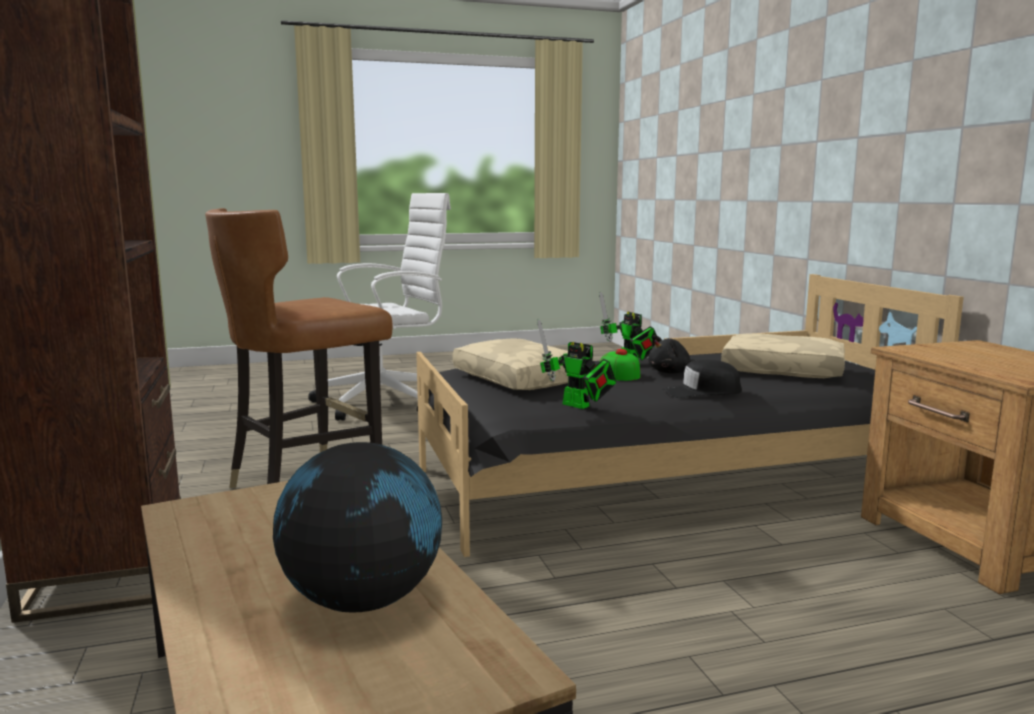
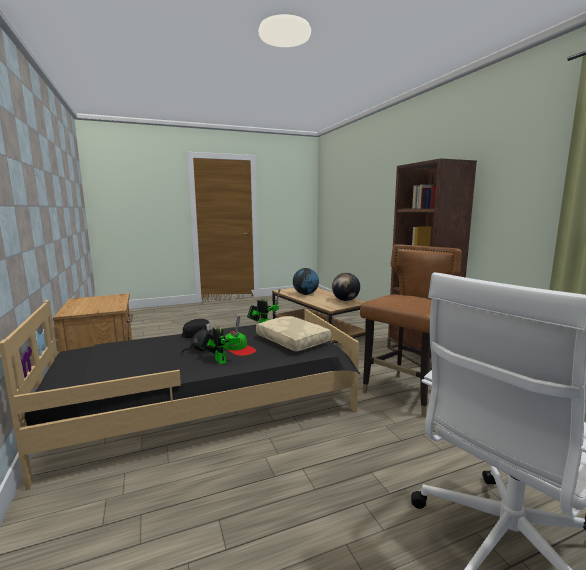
camera: 175 degrees right, 0 degrees up
beige pillow [721,334,845,378] -> none
none -> globe [332,273,360,301]

